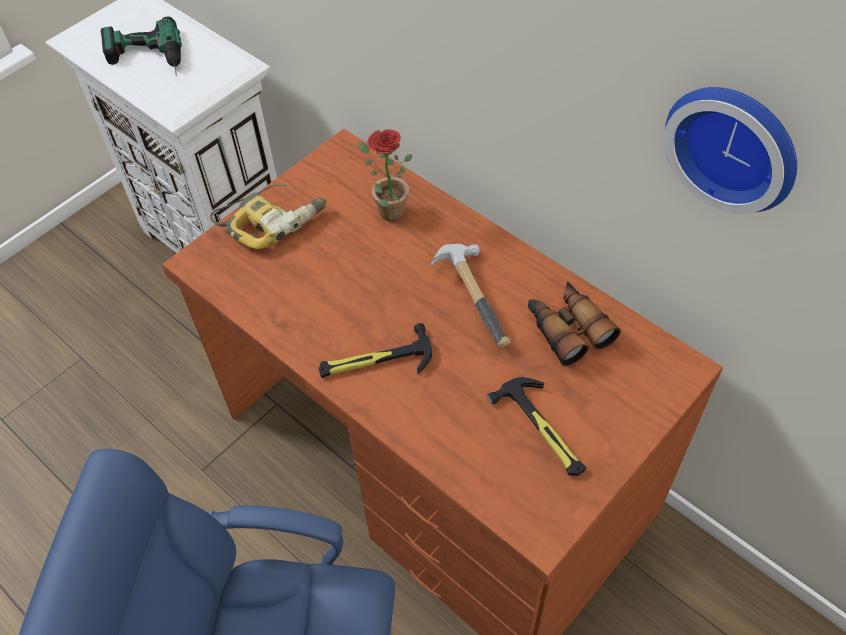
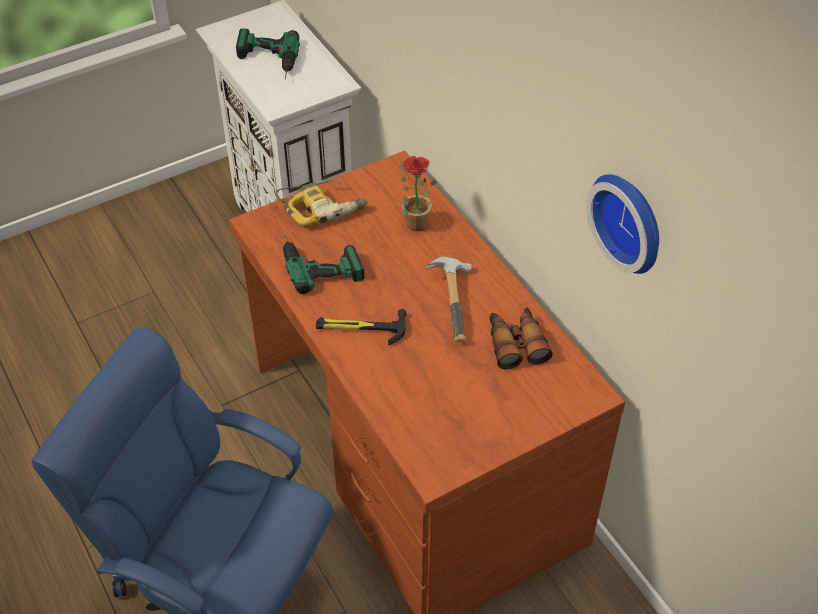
camera: 15 degrees right, 5 degrees down
hammer [487,377,586,476] -> none
none -> power drill [283,233,365,294]

